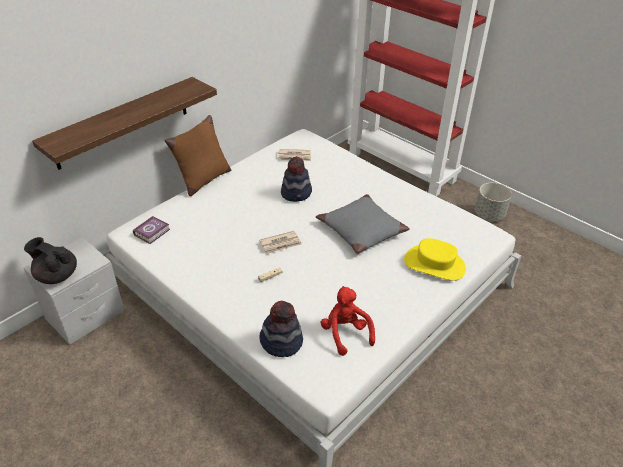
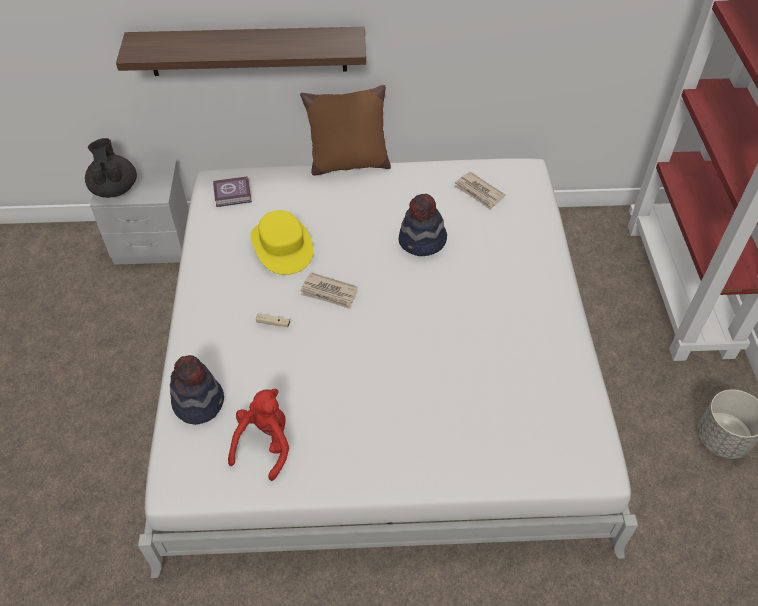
camera: 45 degrees right, 10 degrees up
grey pillow [316,194,410,254] -> none
yellow hat [404,238,466,281] -> yellow hat moved to [251,210,313,275]

